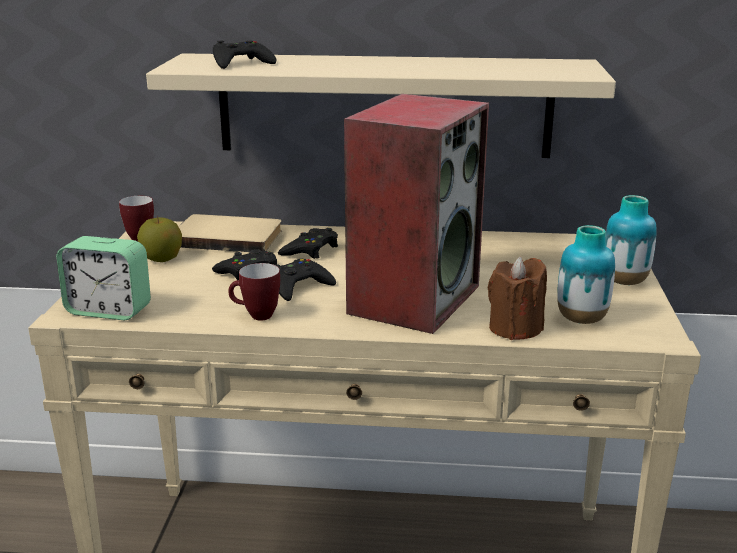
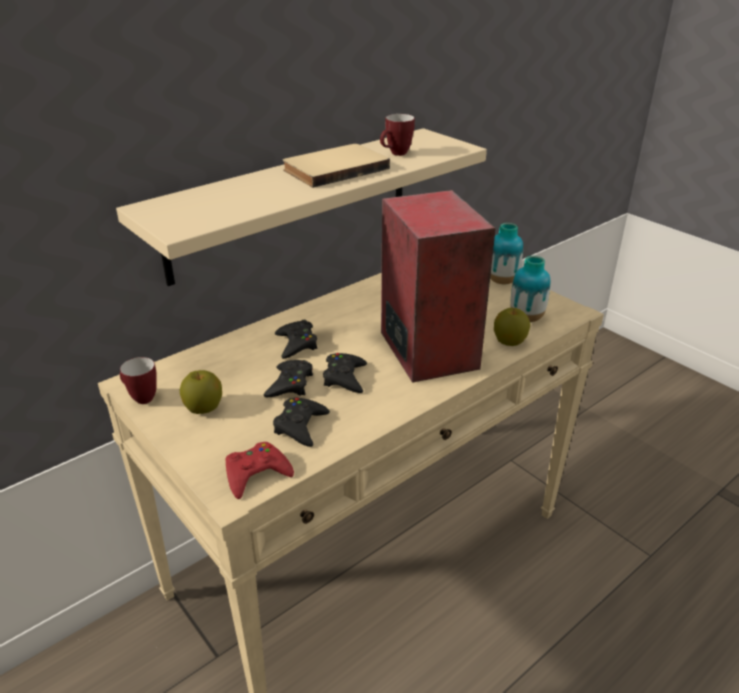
camera: 45 degrees left, 10 degrees up
alarm clock [56,236,151,320] -> red game controller [225,442,294,499]
beige book [178,214,282,252] -> beige book moved to [283,144,390,188]
black game controller [213,41,276,69] -> black game controller moved to [273,398,330,447]
mug [228,263,280,320] -> mug moved to [380,114,415,156]
brown candle [488,257,547,340] -> apple [494,308,530,346]

